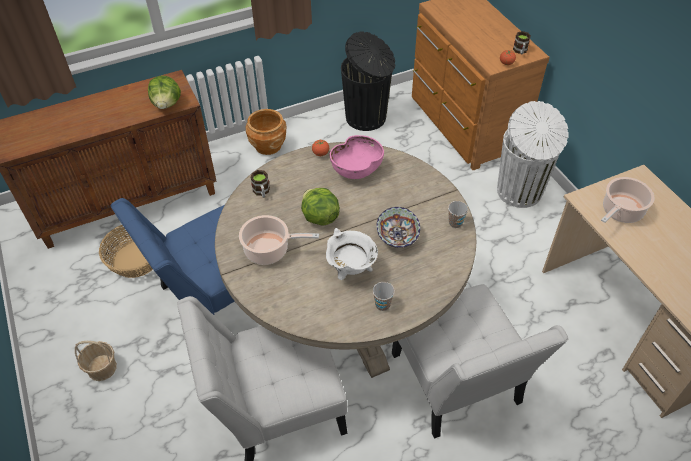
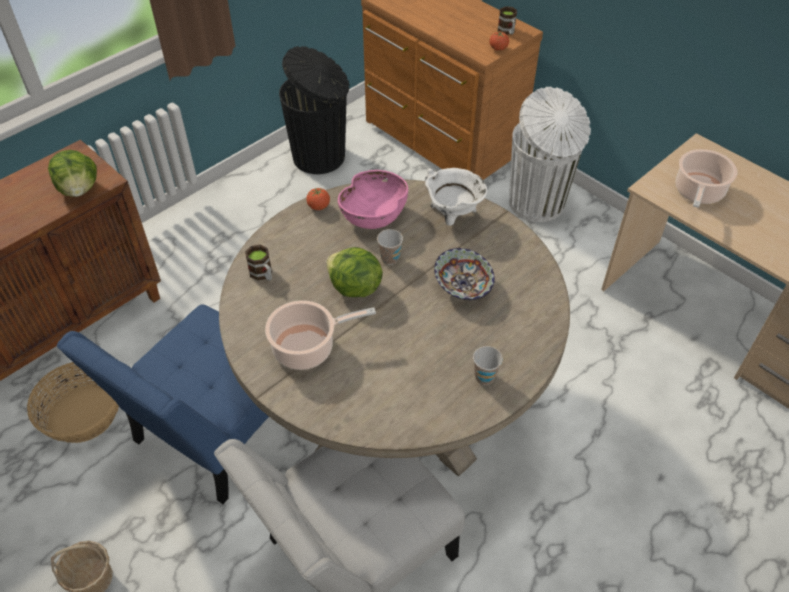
camera: 20 degrees left, 0 degrees up
brown planter [246,109,286,155] -> none
white cooking pot [326,228,378,280] -> white cooking pot moved to [425,168,487,226]
white chair [392,284,569,438] -> none
cup [448,201,468,228] -> cup moved to [377,229,403,265]

